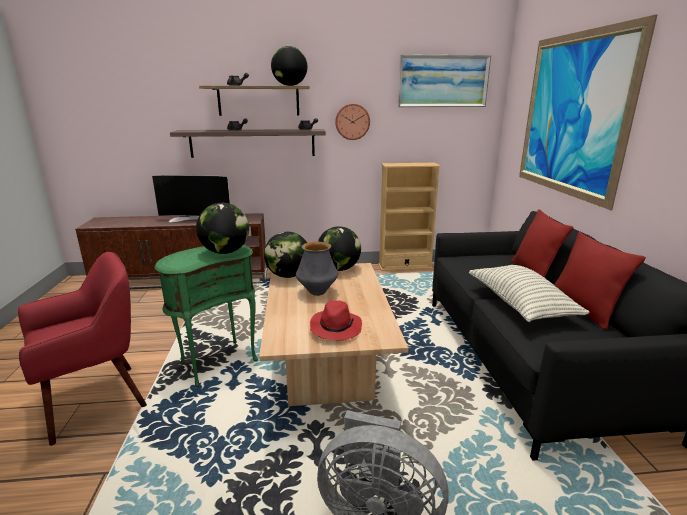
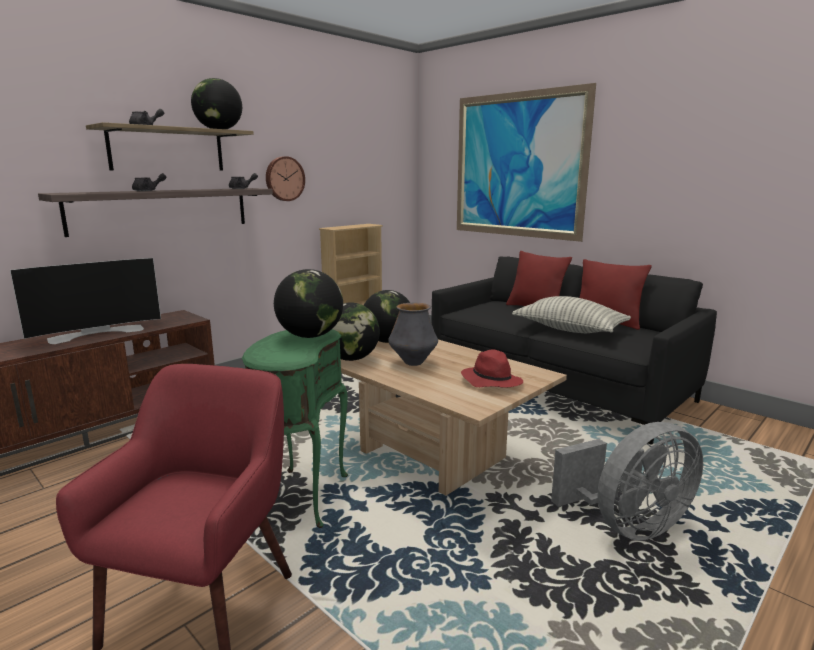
camera: 40 degrees left, 5 degrees down
picture [398,54,491,107] -> none

